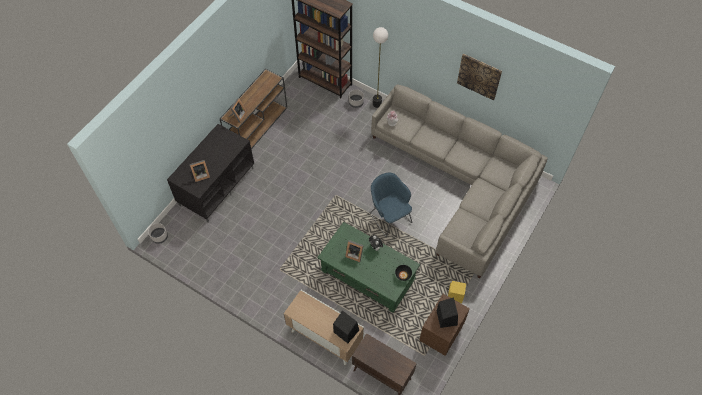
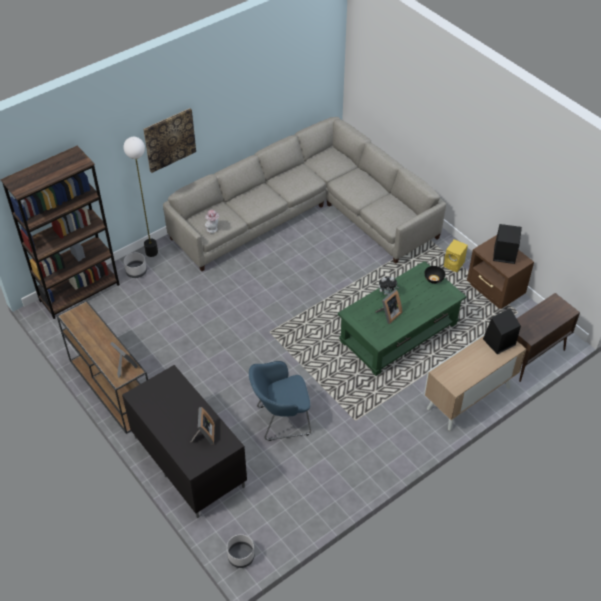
camera: 70 degrees left, 10 degrees down
blue armchair [370,173,412,237] -> blue armchair moved to [249,361,311,441]
picture [457,54,502,100] -> picture moved to [143,108,196,173]

